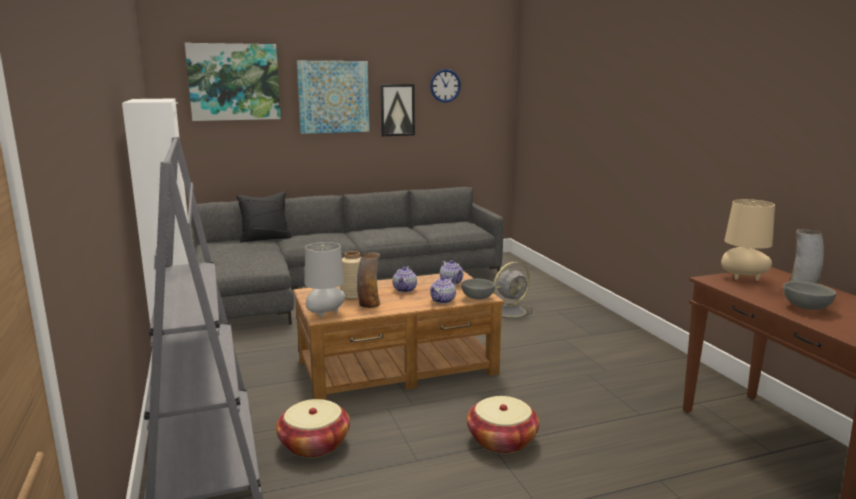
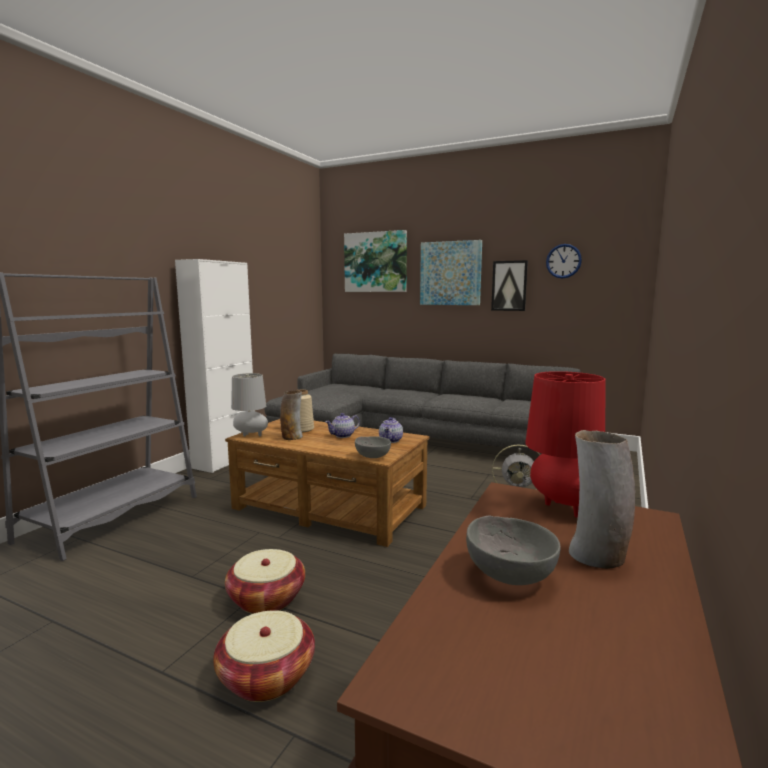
camera: 45 degrees right, 5 degrees down
black pillow [236,192,292,242] -> none
basket [276,399,350,458] -> basket moved to [213,610,315,702]
teapot [429,276,456,304] -> none
beige table lamp [721,199,775,281] -> red table lamp [525,371,606,518]

